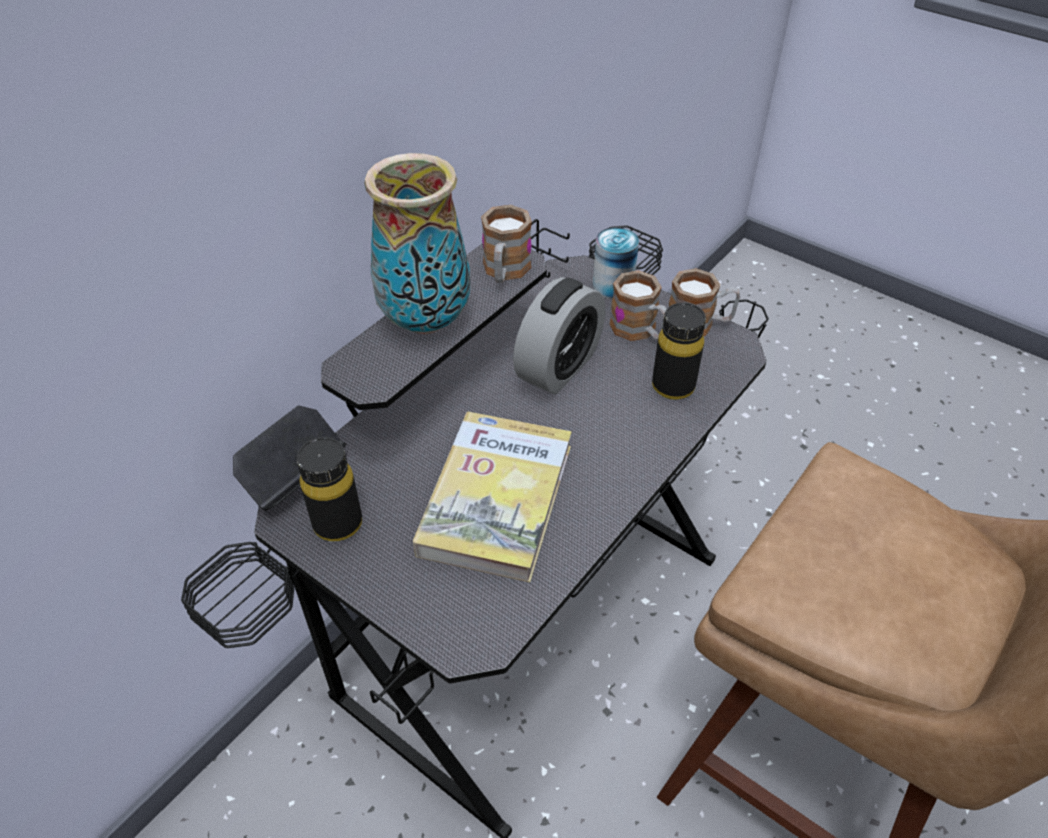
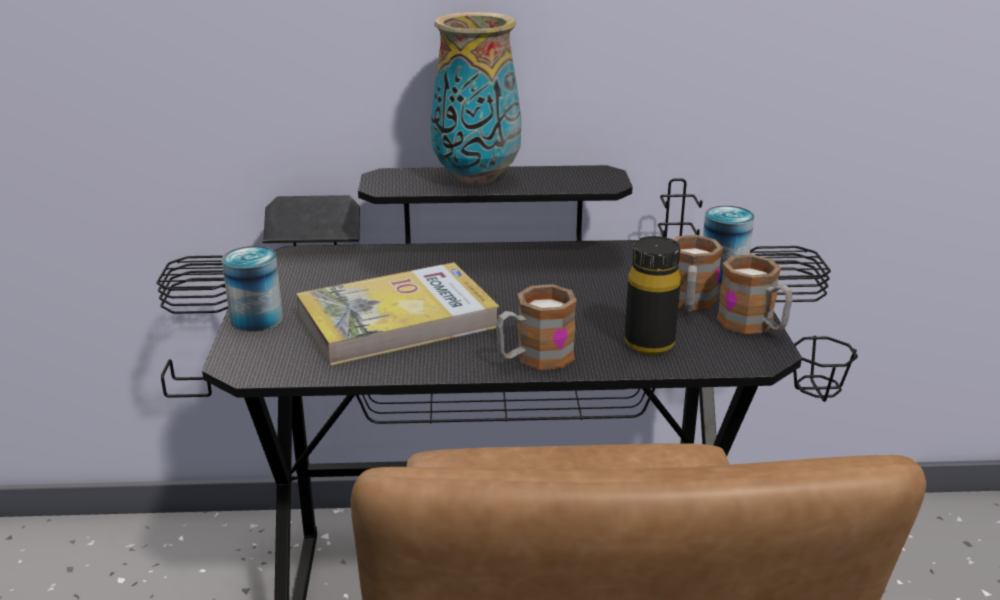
camera: 50 degrees right, 20 degrees down
black bottle [297,437,362,541] -> none
mug [481,205,532,283] -> mug moved to [496,284,577,370]
alarm clock [513,277,605,394] -> none
none -> can [222,246,283,332]

